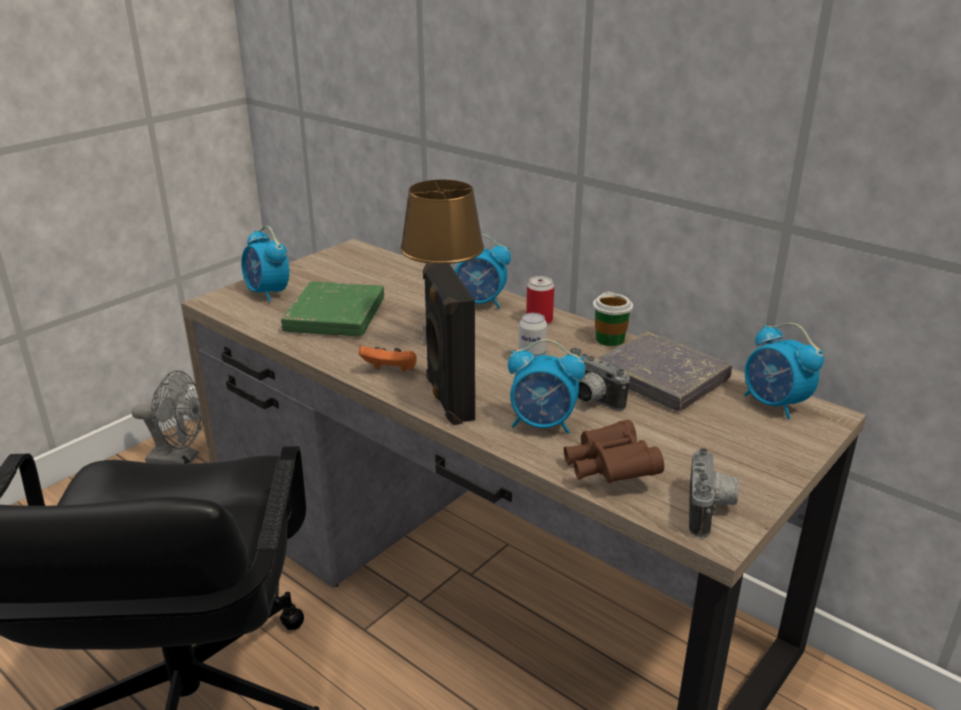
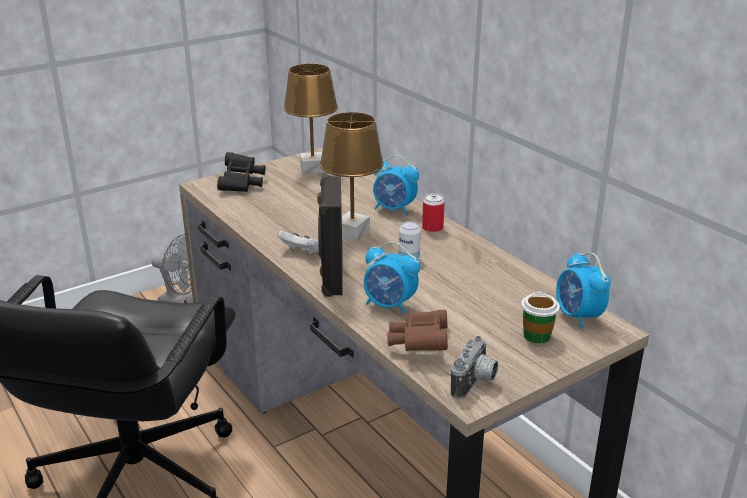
camera: 15 degrees right, 0 degrees up
alarm clock [241,226,289,302] -> black binoculars [217,152,266,192]
green book [281,281,384,336] -> none
orange game controller [359,346,417,372] -> white game controller [277,231,319,254]
camera [567,348,630,411] -> none
cup [593,291,633,346] -> cup moved to [521,291,560,344]
grey book [595,331,732,411] -> none
none -> brown table lamp [283,64,338,174]

